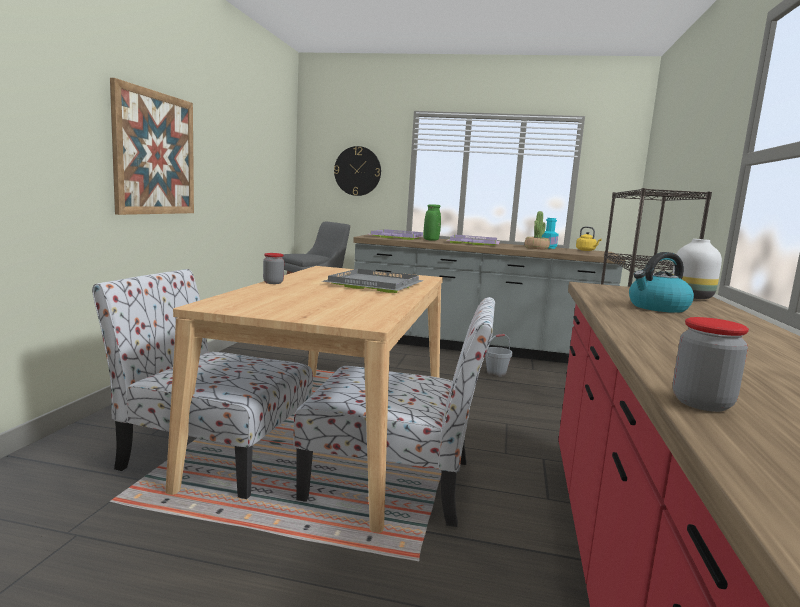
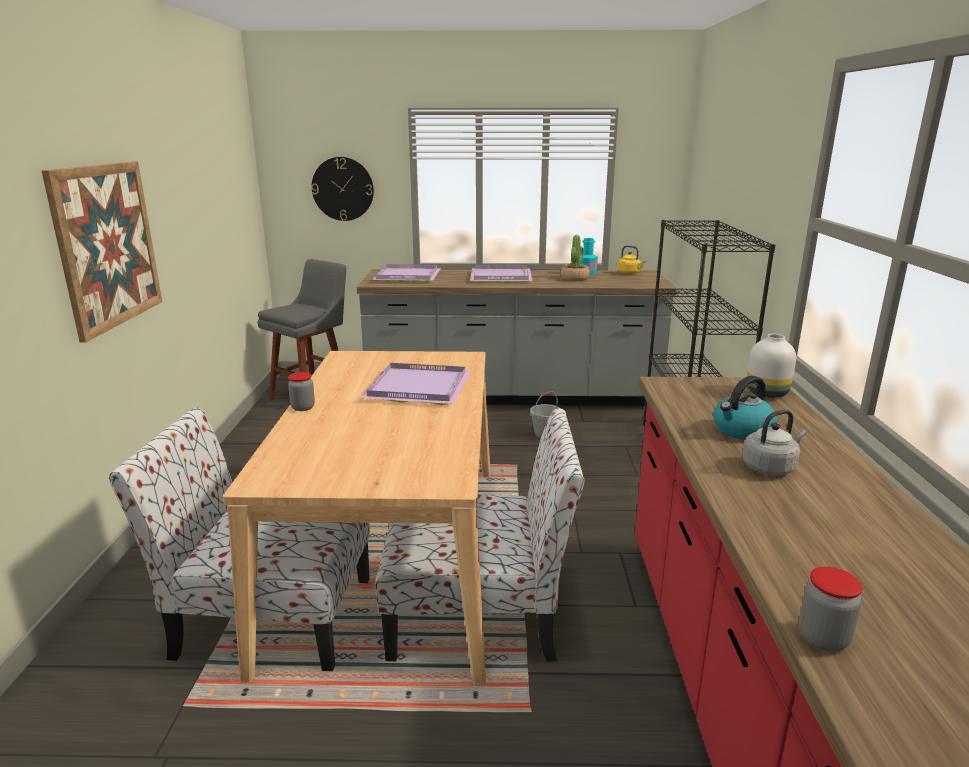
camera: 10 degrees left, 10 degrees up
grey tray [322,269,424,293] -> purple tray [360,363,471,405]
green vase [424,204,441,241] -> none
none -> grey kettle [743,409,807,475]

